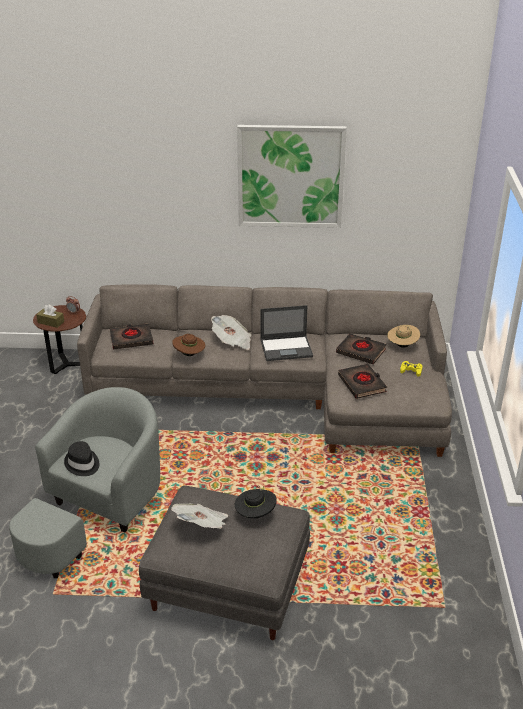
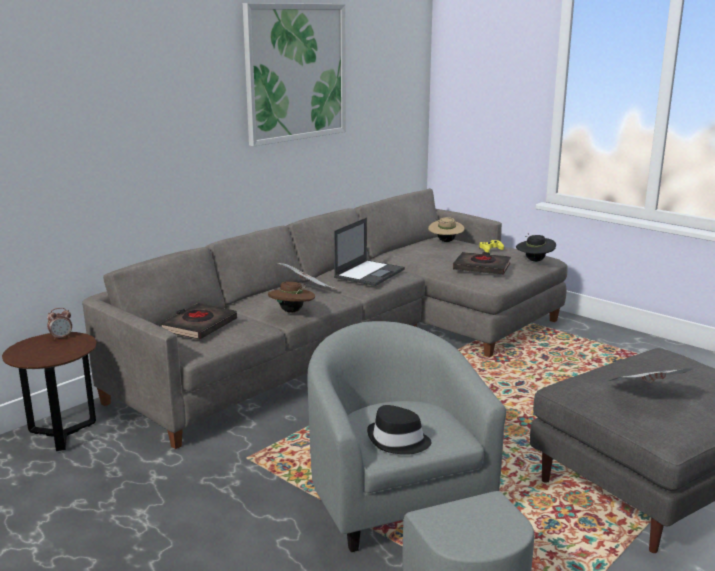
camera: 50 degrees left, 15 degrees down
brown tissue box [36,305,64,328] -> none
black hat [235,485,277,519] -> black hat moved to [516,233,556,262]
black book [336,334,386,364] -> none

